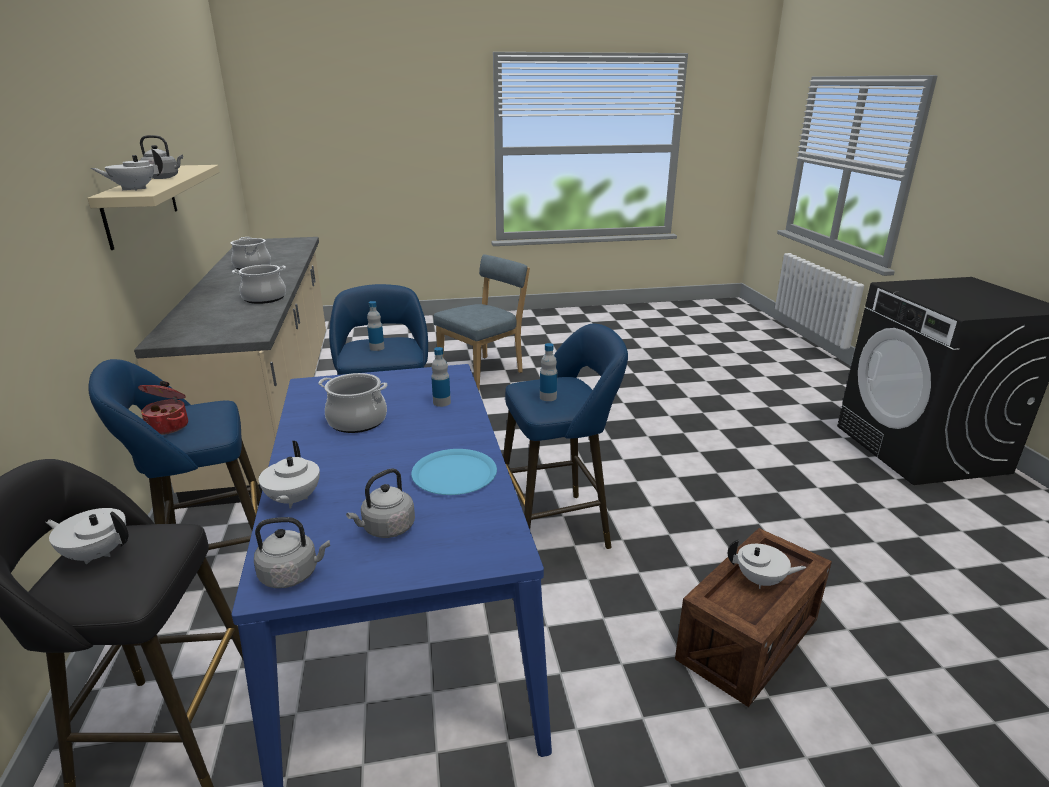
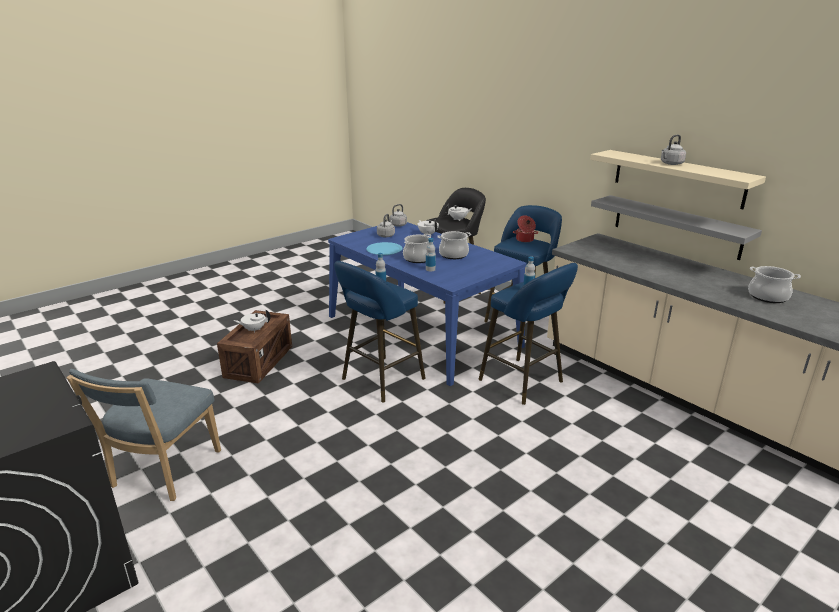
camera: 150 degrees right, 0 degrees up
white teapot [91,149,163,191] -> none
cooking pot [232,265,286,304] -> cooking pot moved to [403,234,432,263]
blue chair [433,254,530,390] -> blue chair moved to [66,369,221,501]
none -> grey shelf [591,195,762,260]

